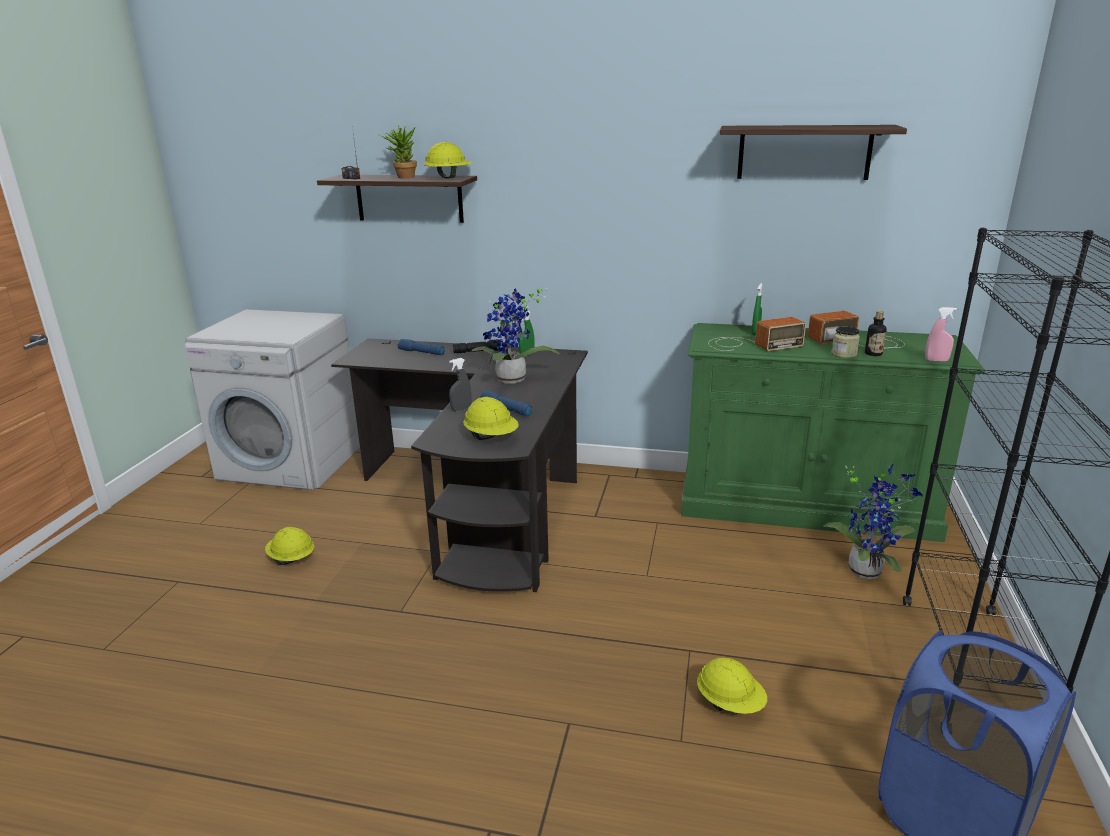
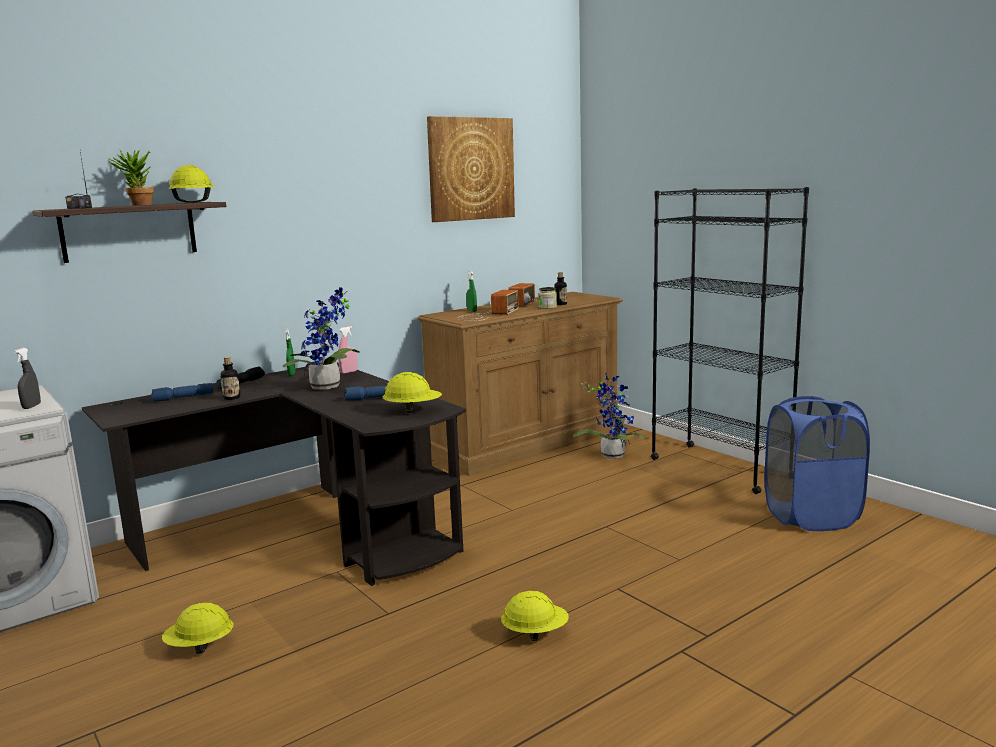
camera: 50 degrees left, 10 degrees down
grey spray bottle [449,358,471,412] -> grey spray bottle moved to [14,348,41,409]
green cabinet [681,323,986,542] -> brown cabinet [417,292,623,476]
yellow hard hat [697,658,767,714] -> yellow hard hat moved to [501,591,569,641]
shelf [720,125,907,180] -> picture [427,116,515,222]
pink spray bottle [925,307,957,362] -> pink spray bottle moved to [338,326,358,374]
none -> bottle [220,357,240,400]

